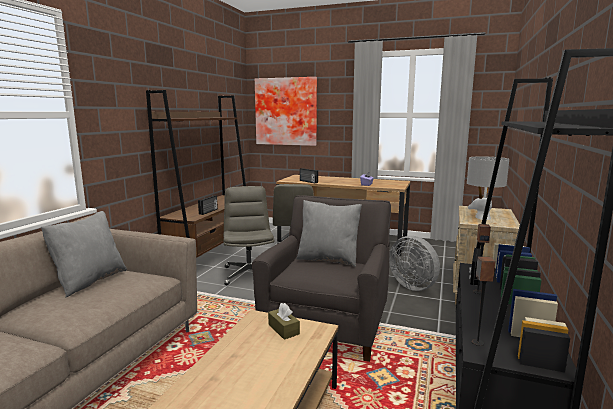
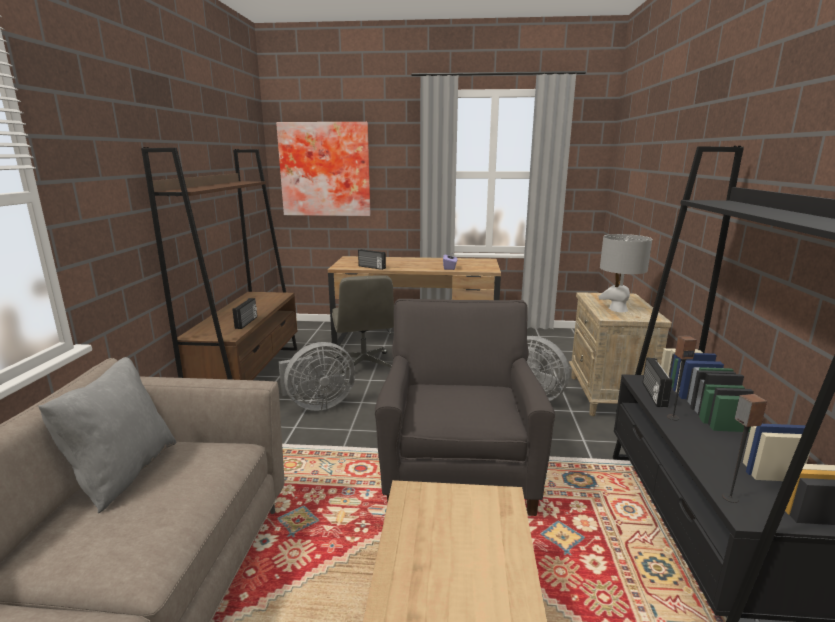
camera: 15 degrees left, 5 degrees up
grey office chair [224,186,275,285] -> grey fan [279,342,355,411]
brown tissue box [268,303,300,340] -> none
grey pillow [296,200,362,267] -> none

